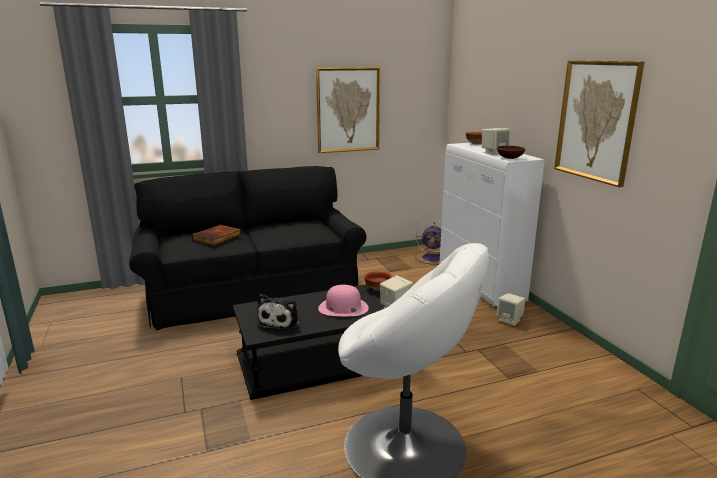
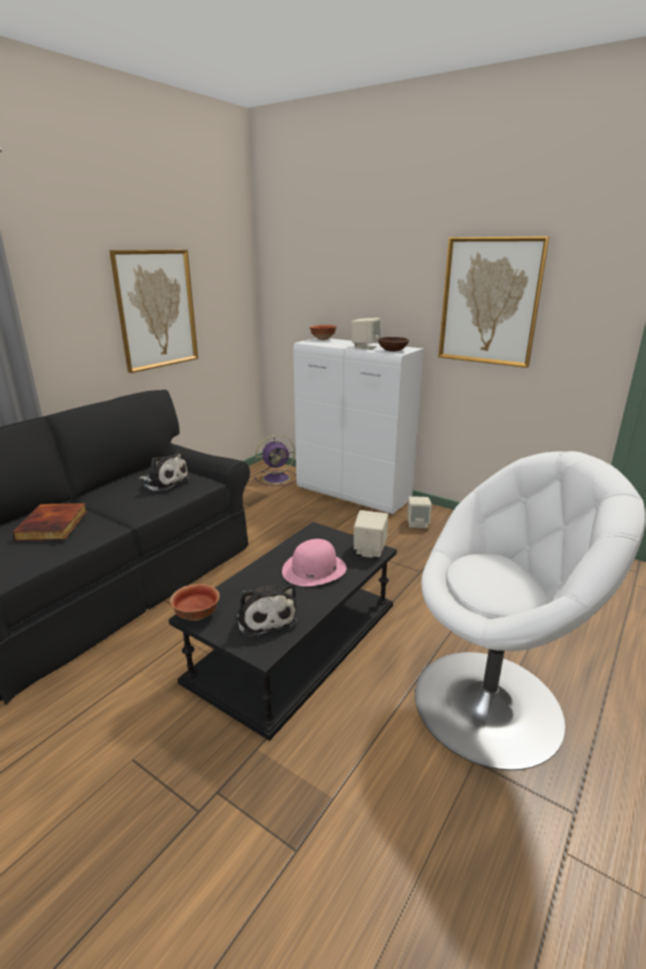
camera: 35 degrees left, 5 degrees up
bowl [364,270,393,291] -> bowl moved to [170,584,220,621]
none -> plush toy [139,451,190,491]

